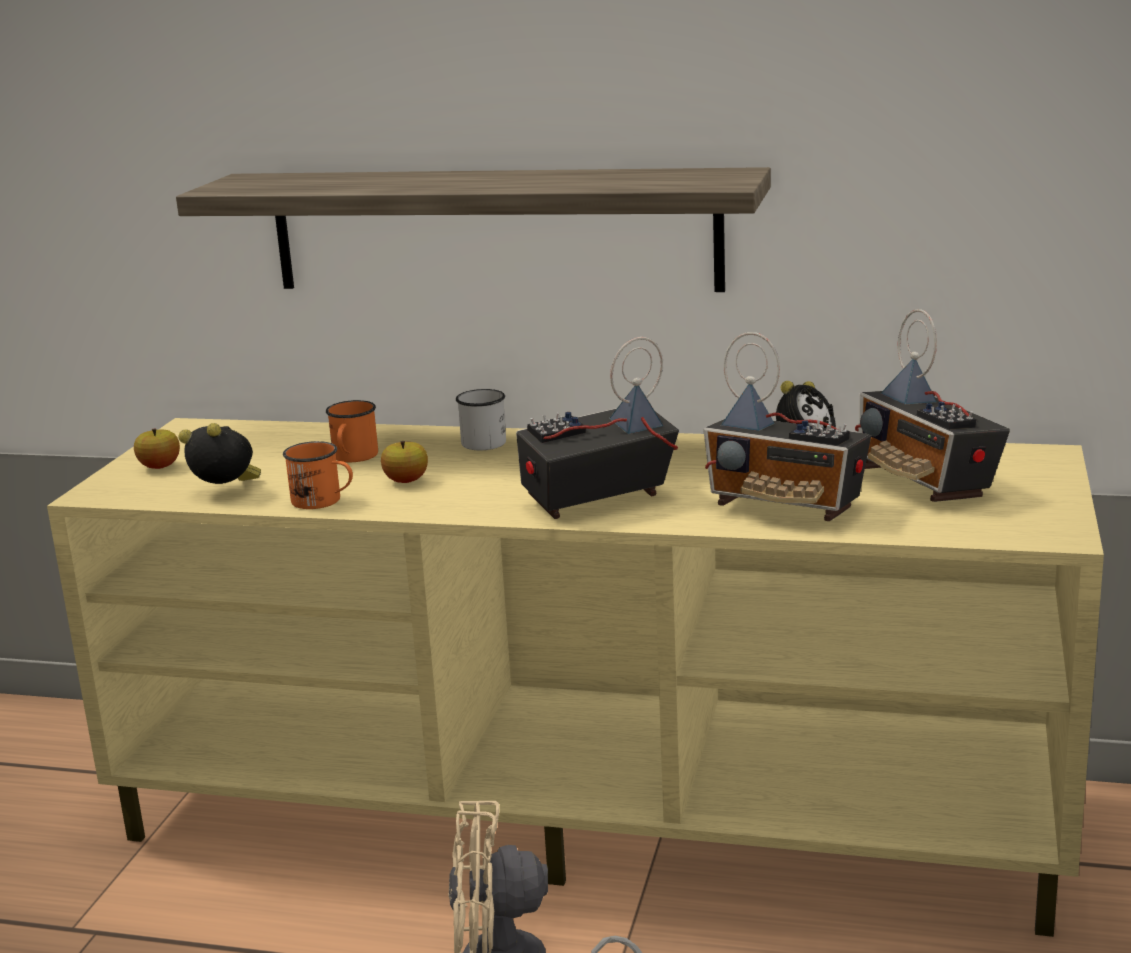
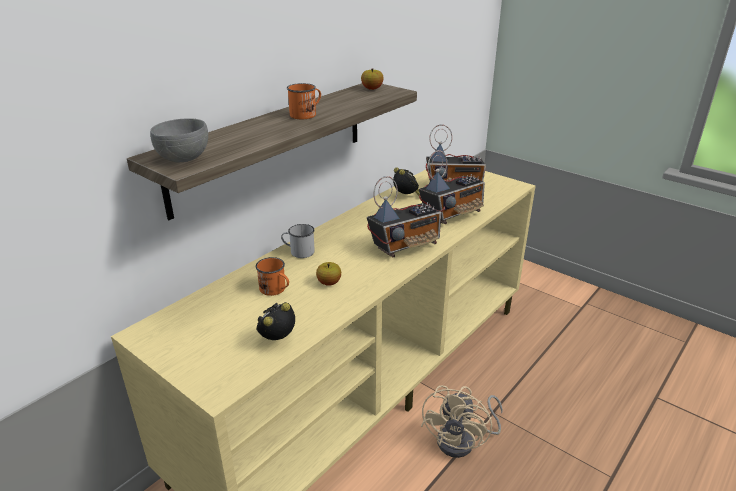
camera: 65 degrees left, 10 degrees up
apple [134,429,180,469] -> apple moved to [361,68,384,90]
orange mug [283,441,353,509] -> orange mug moved to [287,83,321,119]
radio [516,337,679,519] -> radio turned 120 degrees counterclockwise [367,176,441,257]
none -> grey bowl [150,118,208,162]

